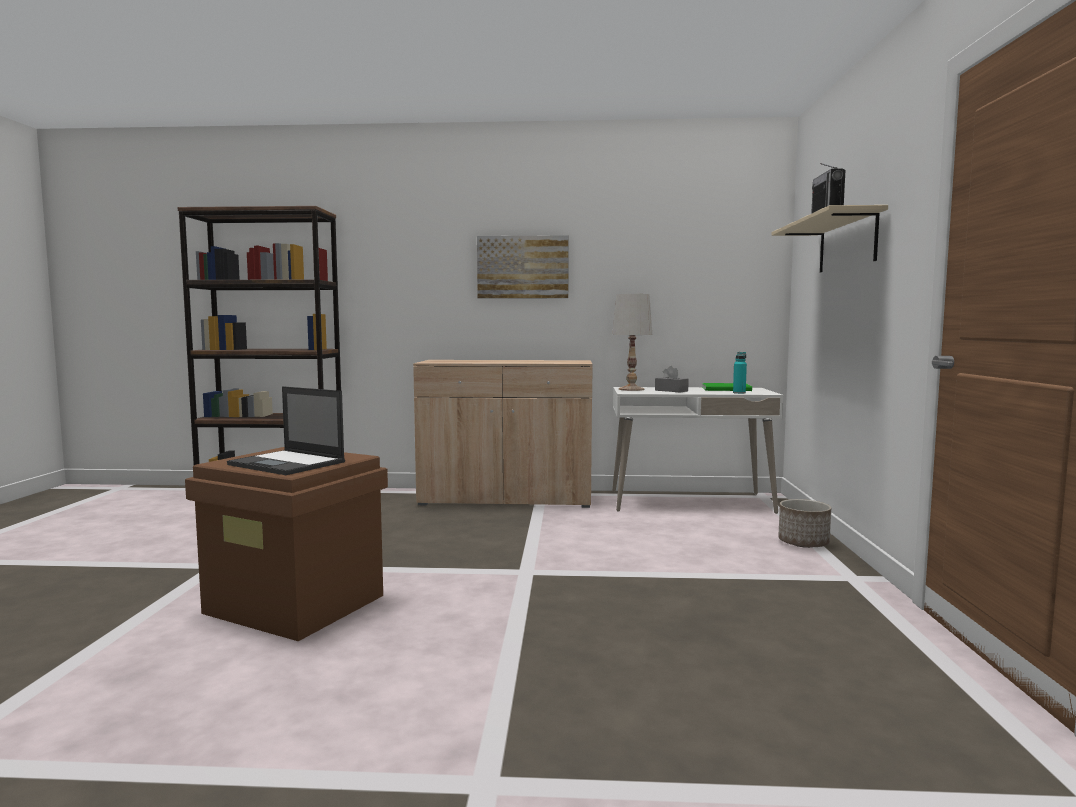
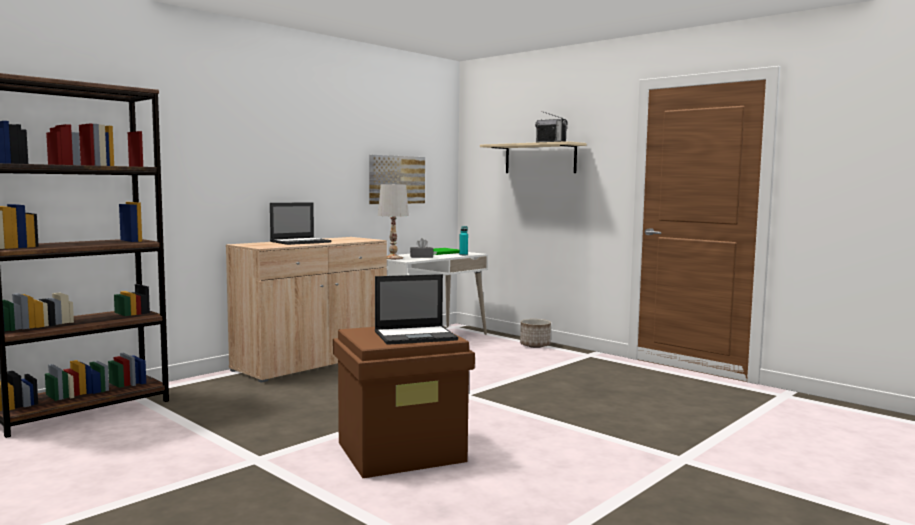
camera: 50 degrees left, 0 degrees up
picture [477,235,569,299] -> picture moved to [369,155,425,204]
none -> laptop [270,202,331,245]

